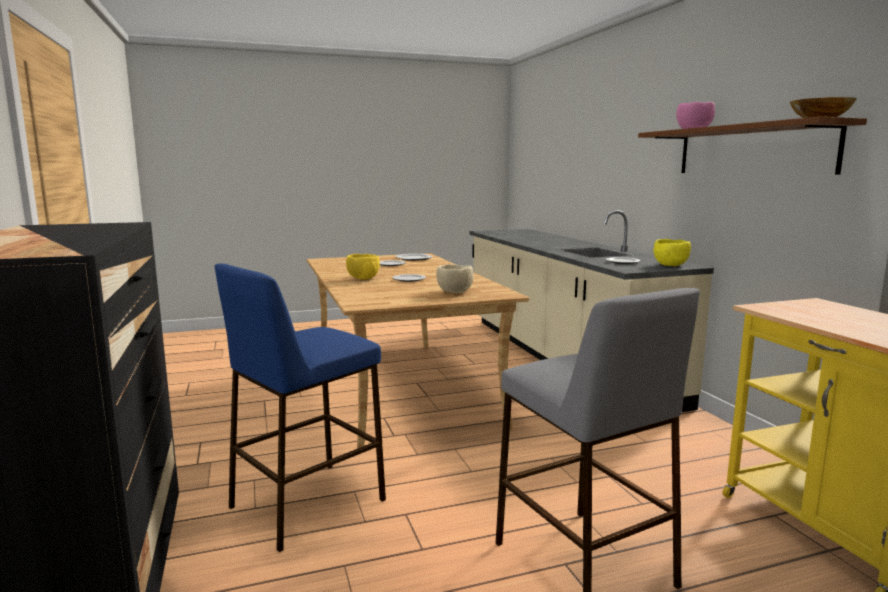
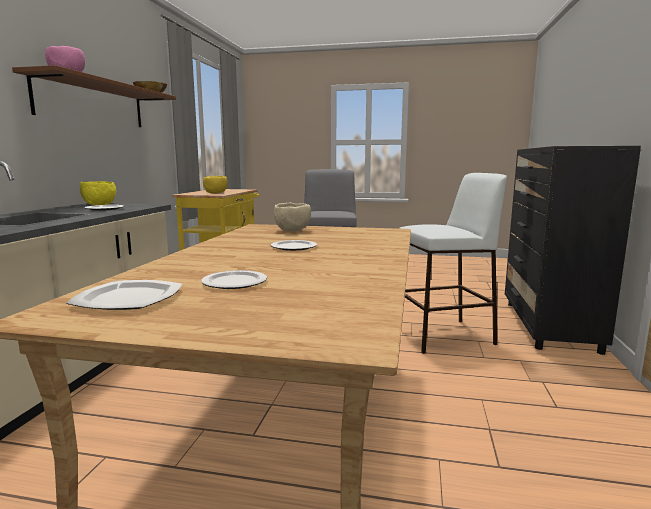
camera: 150 degrees left, 0 degrees up
blue stool [215,264,386,552] -> white stool [399,173,507,354]
yellow bowl [346,254,380,280] -> yellow bowl moved to [203,176,228,194]

